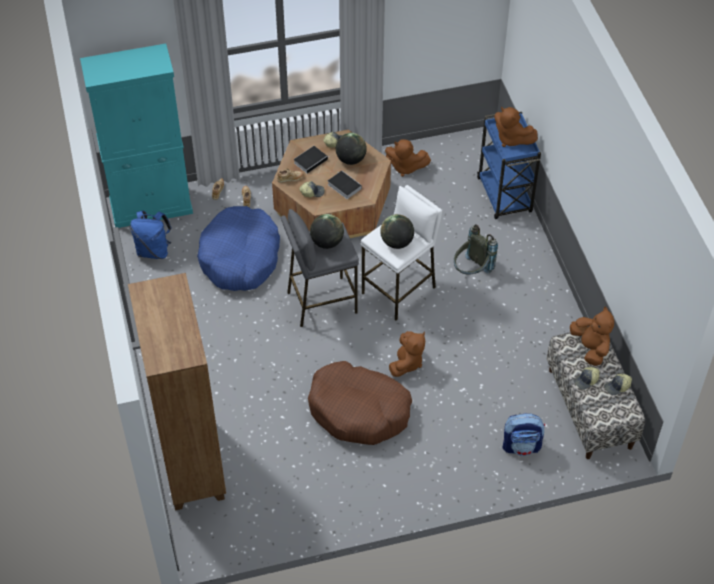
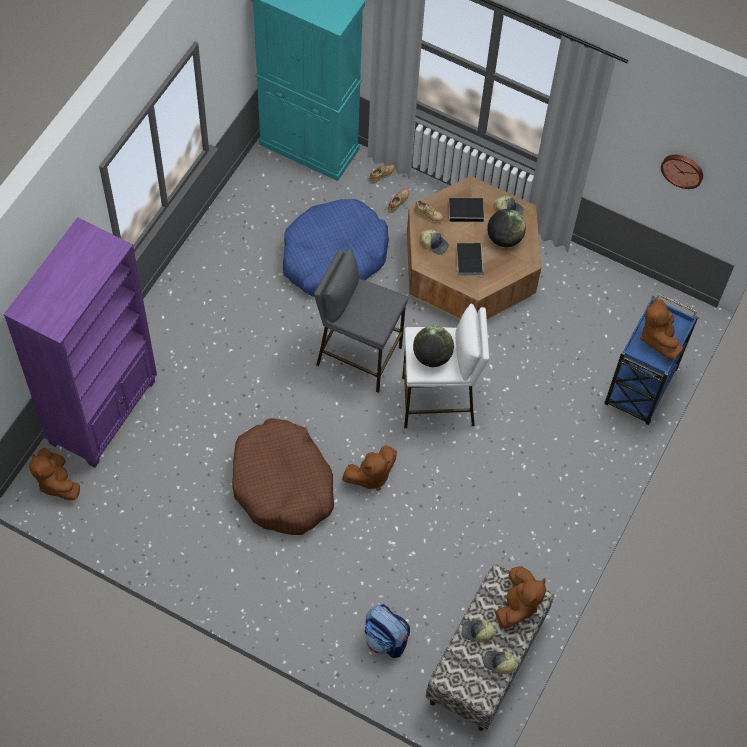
camera: 40 degrees right, 10 degrees up
brown bookcase [128,273,226,510] -> purple bookcase [3,217,157,468]
blue backpack [130,211,172,259] -> none
globe [310,214,344,249] -> none
brown plush toy [385,139,431,177] -> brown plush toy moved to [29,448,80,501]
grey backpack [454,224,498,275] -> none
none -> wall clock [661,155,703,189]

